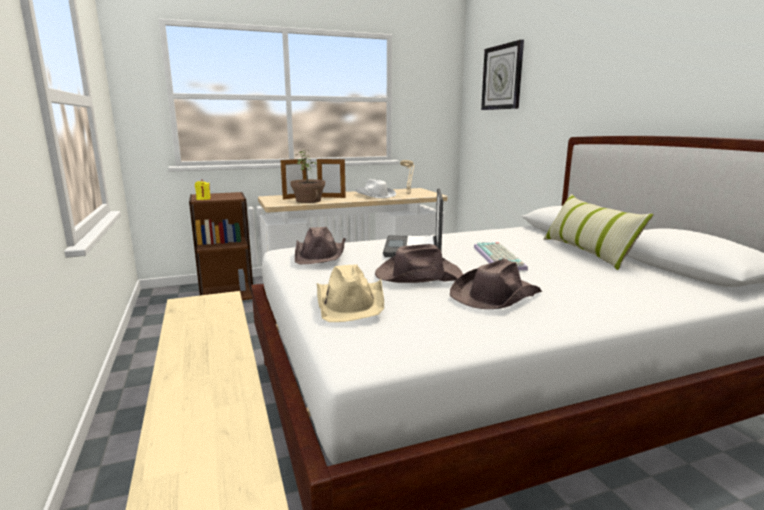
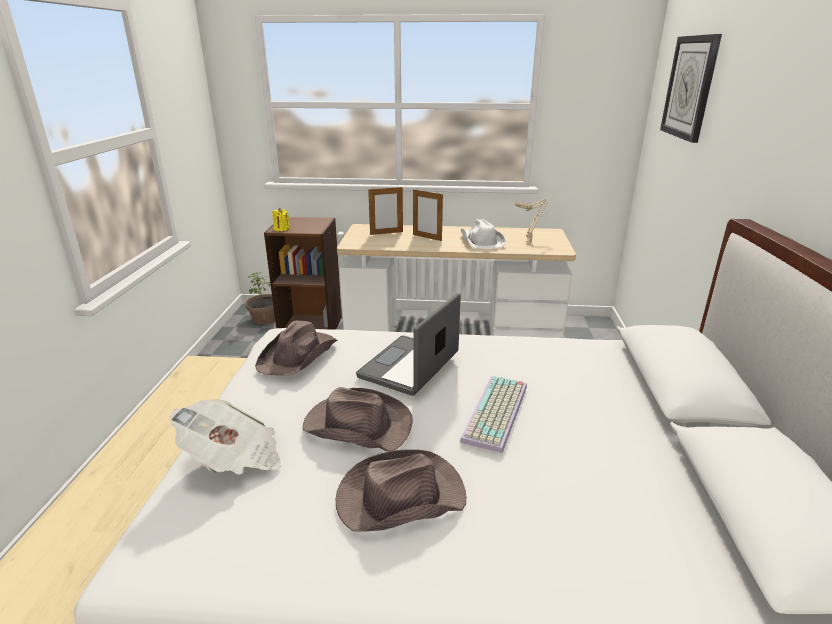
camera: 25 degrees right, 10 degrees up
potted plant [290,150,325,203] -> potted plant moved to [245,272,275,324]
beige hat [317,265,384,322] -> newspaper [169,399,281,475]
pillow [543,194,654,270] -> none

